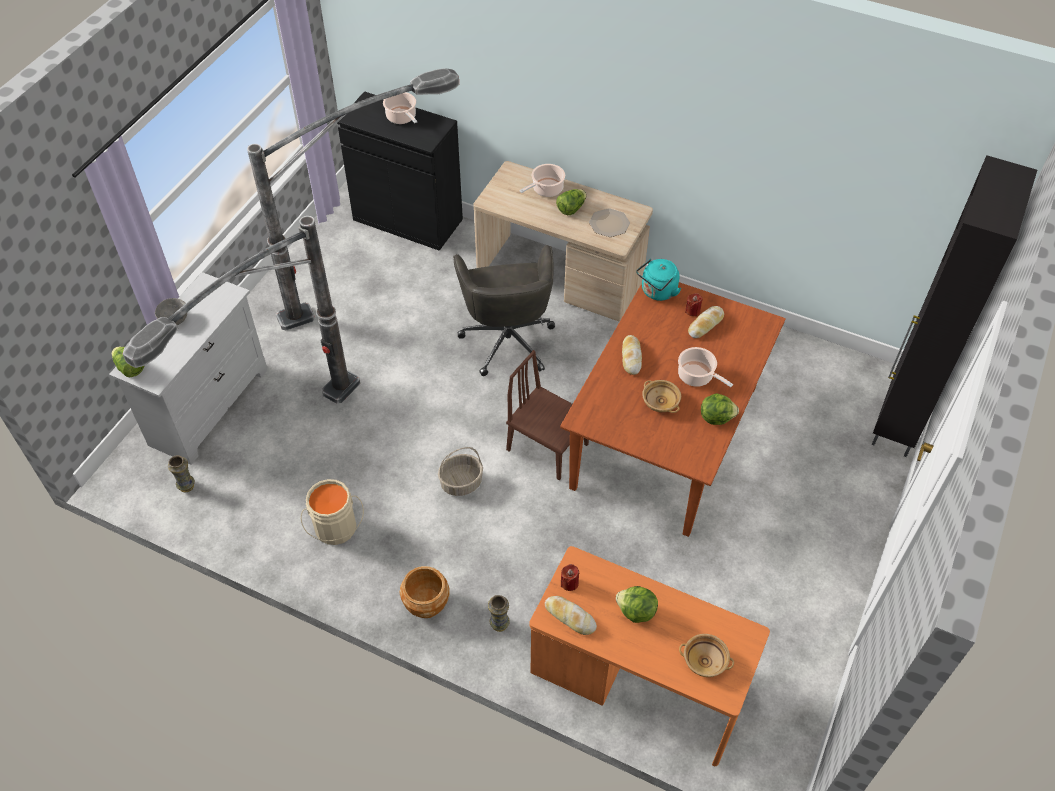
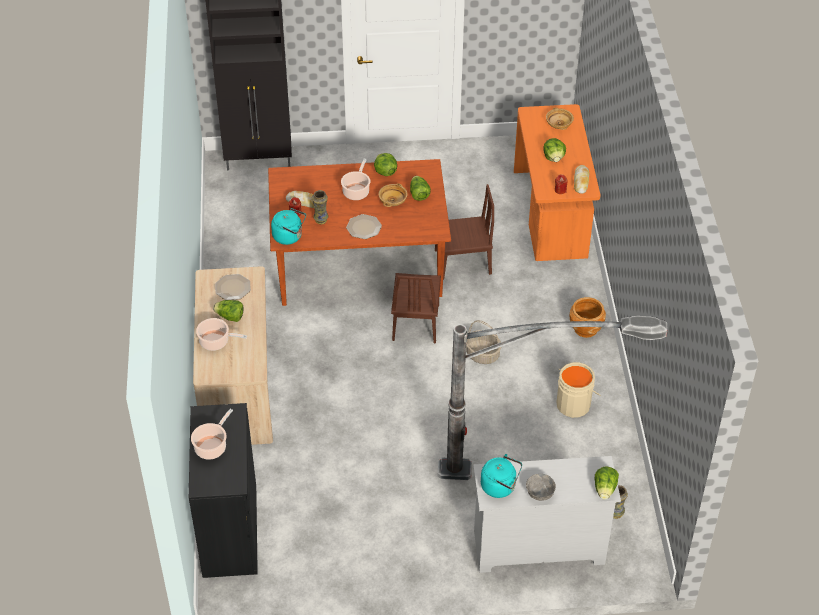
camera: 120 degrees left, 5 degrees down
floor lamp [247,68,459,330] -> none
grey office chair [453,245,555,376] -> none
vase [488,595,510,632] -> vase moved to [312,190,328,224]
bread [622,335,642,375] -> plate [346,214,382,239]
none -> lettuce [410,176,431,201]
none -> brown chair [435,184,494,280]
none -> turquoise kettle [481,454,522,498]

